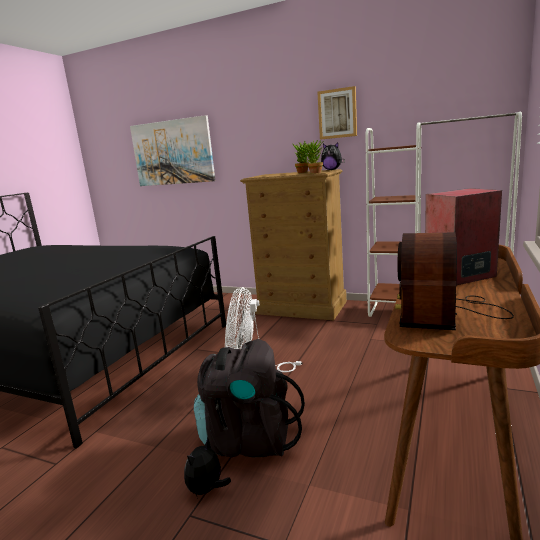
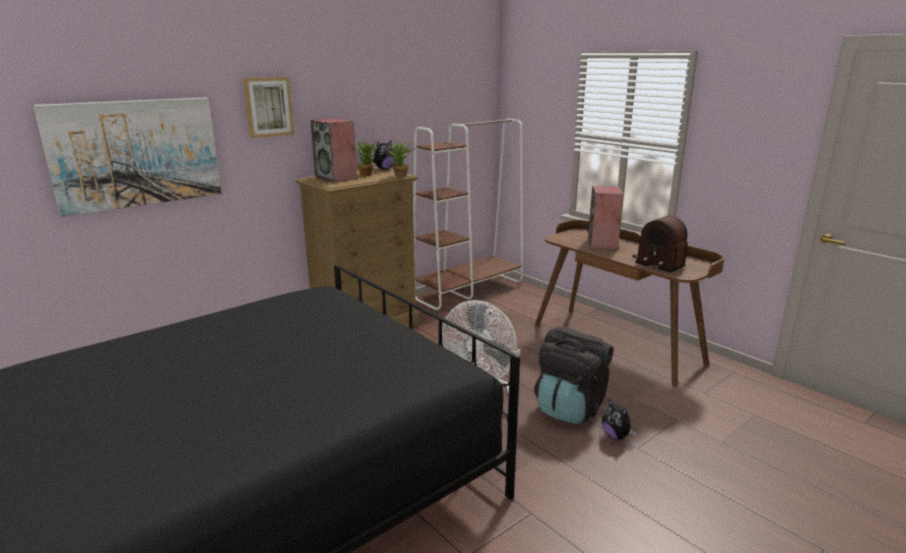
camera: 65 degrees left, 5 degrees up
picture [317,86,357,140] -> picture moved to [243,77,295,138]
none -> speaker [310,118,357,182]

